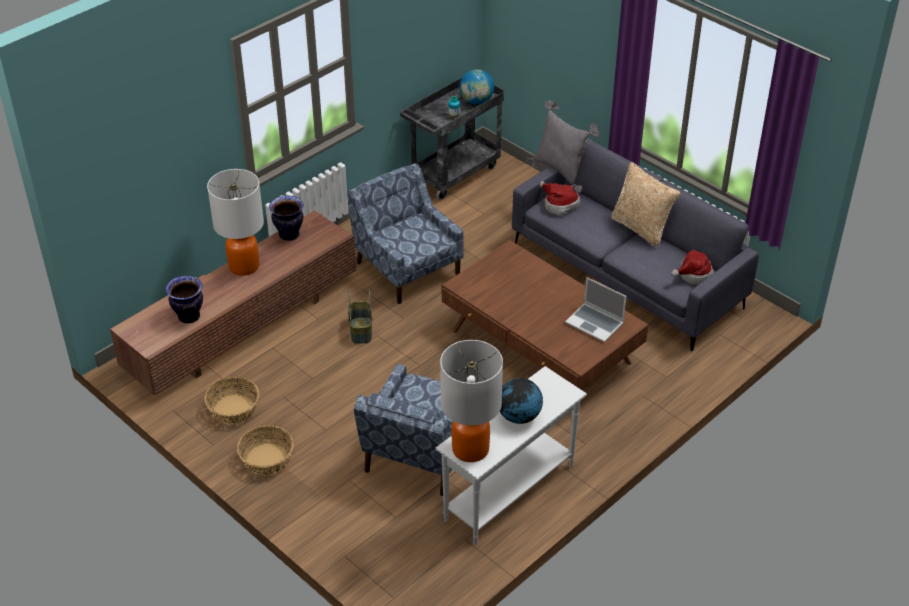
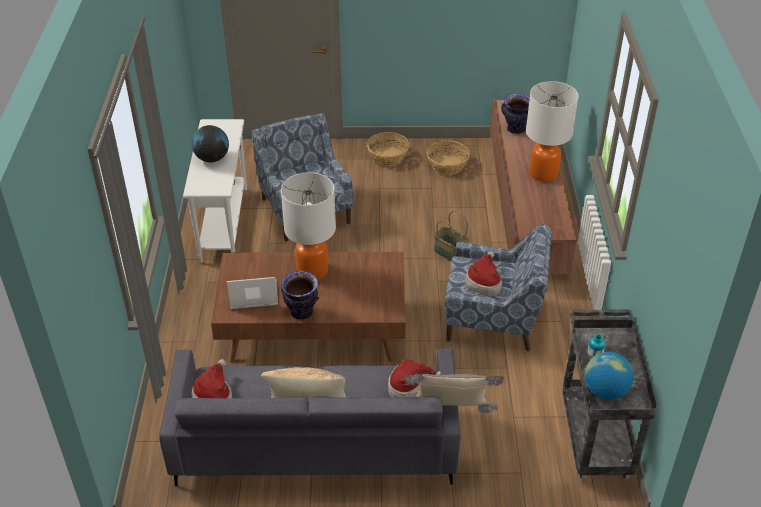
camera: 135 degrees right, 0 degrees up
vase [269,196,303,241] -> vase moved to [281,271,319,320]
table lamp [440,340,503,462] -> table lamp moved to [281,172,336,280]
none -> hat [465,251,502,296]

